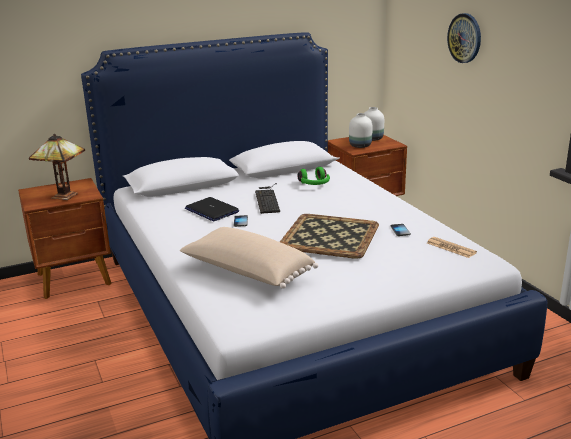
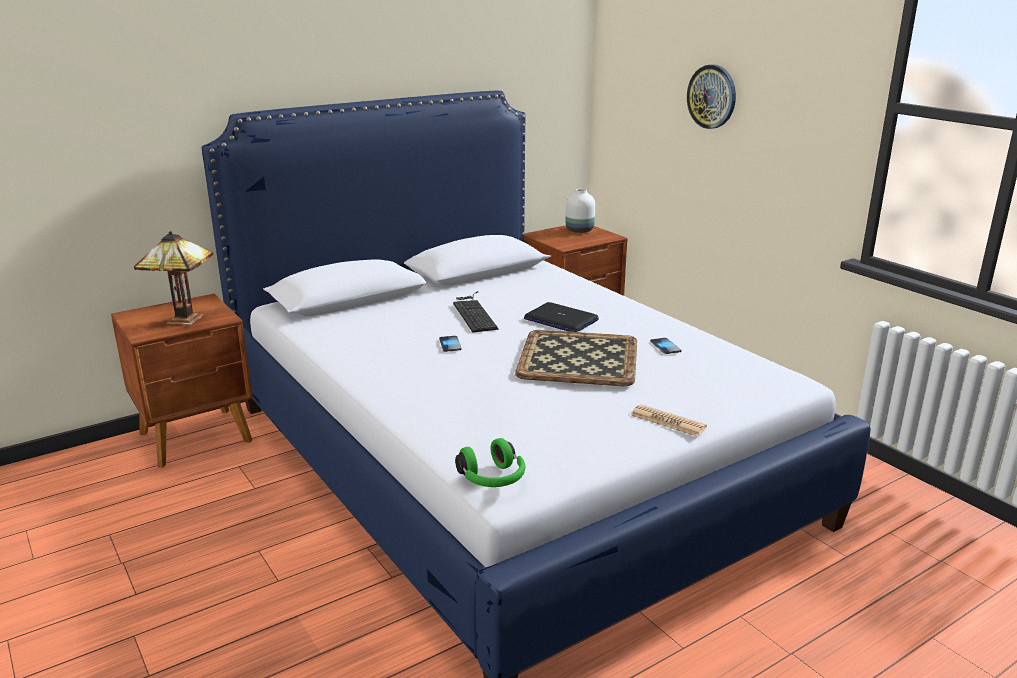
camera: 10 degrees left, 0 degrees up
beige pillow [180,227,318,289] -> none
laptop [185,197,239,221] -> laptop moved to [524,302,599,332]
green headphones [298,167,330,185] -> green headphones moved to [455,438,525,487]
white vase [349,113,373,148] -> none
newspaper [427,237,477,258] -> newspaper moved to [631,404,707,436]

